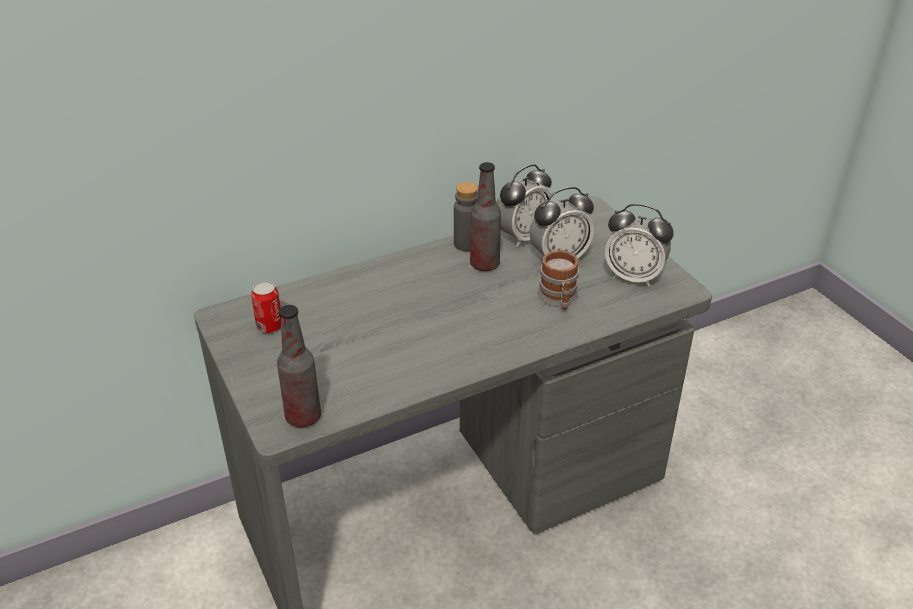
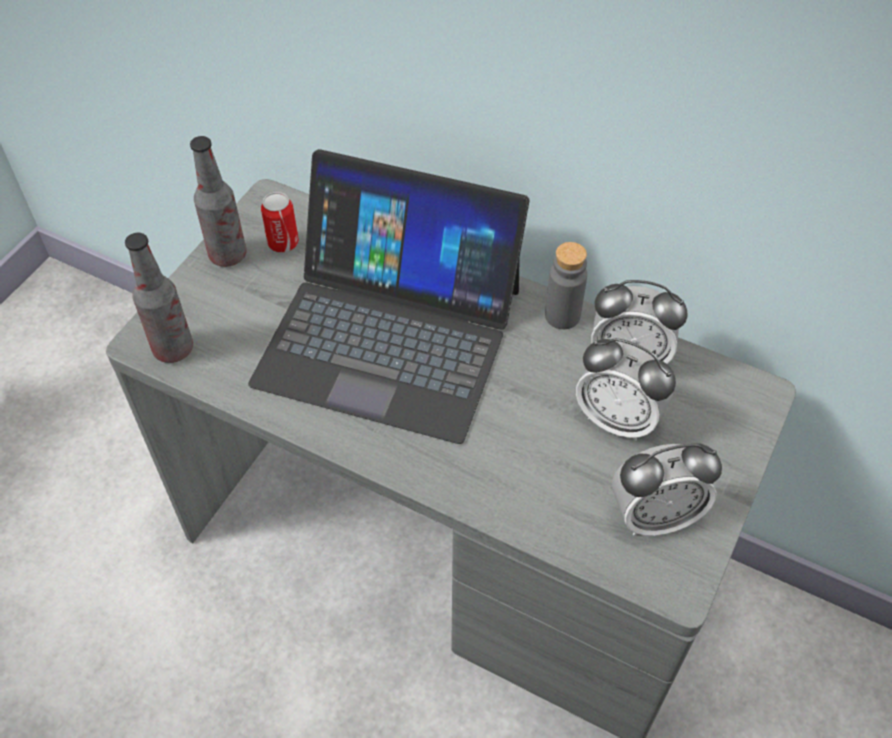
camera: 55 degrees right, 15 degrees up
bottle [470,162,501,271] -> bottle moved to [190,136,247,267]
mug [538,250,579,310] -> none
alarm clock [605,204,674,287] -> alarm clock turned 90 degrees counterclockwise [612,443,722,536]
none -> laptop [248,149,530,444]

